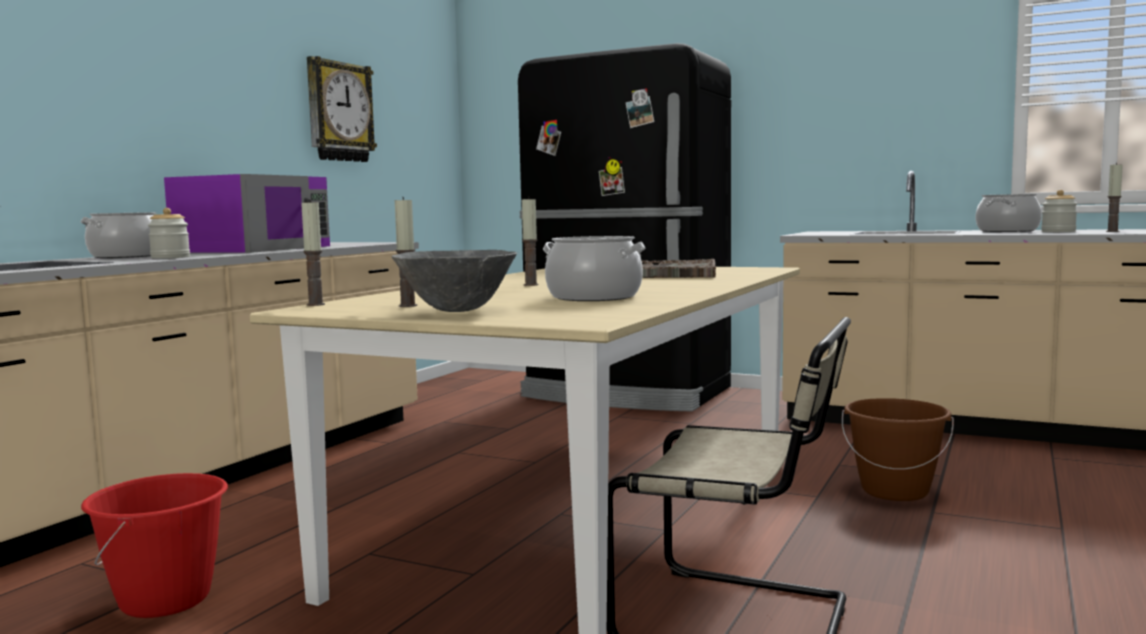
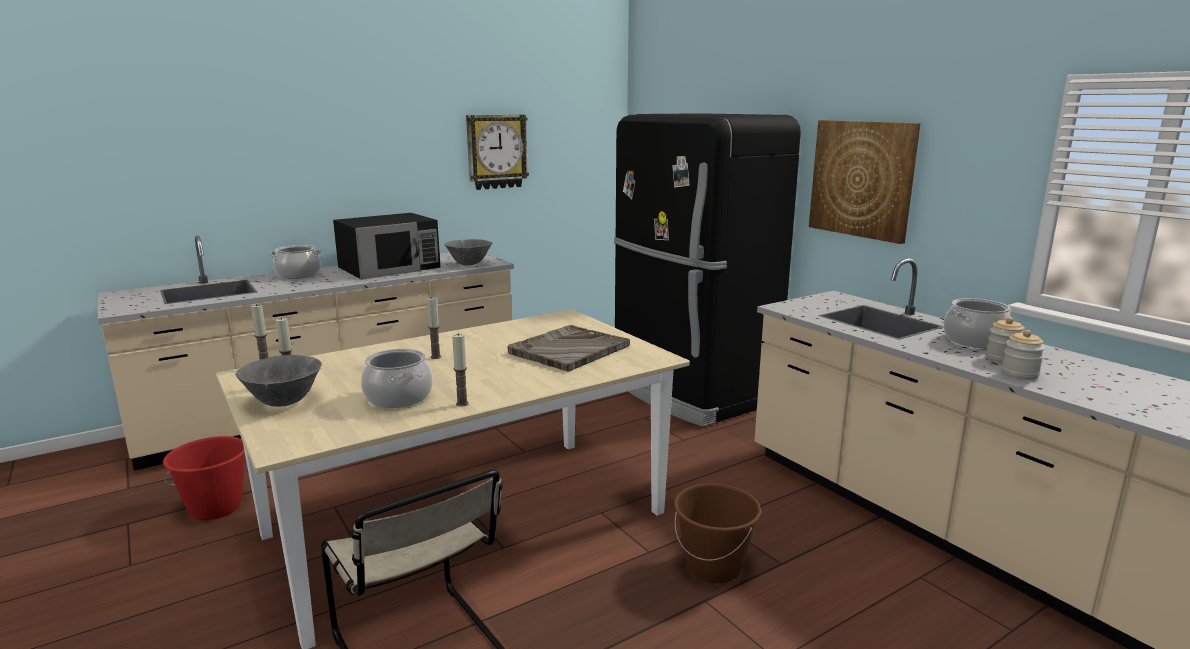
camera: 30 degrees right, 10 degrees up
jar [148,208,190,259] -> jar moved to [1001,330,1045,380]
purple microwave [164,174,330,253] -> black microwave [333,213,441,280]
candle [1106,163,1123,232] -> candle moved to [452,334,469,407]
none -> grey bowl [444,239,492,265]
none -> picture [809,120,921,244]

